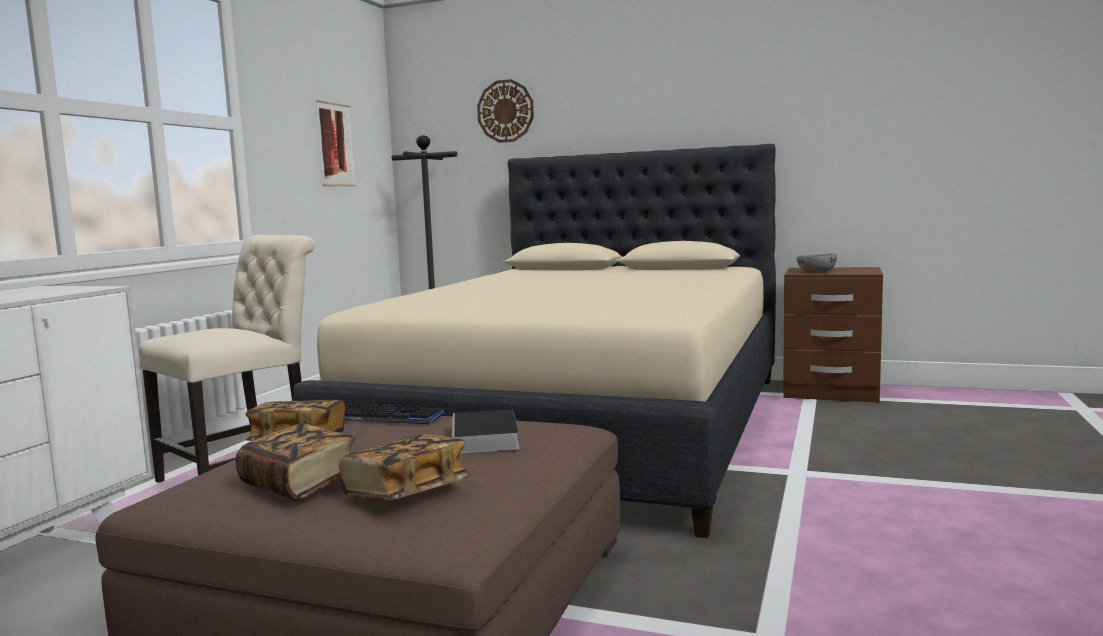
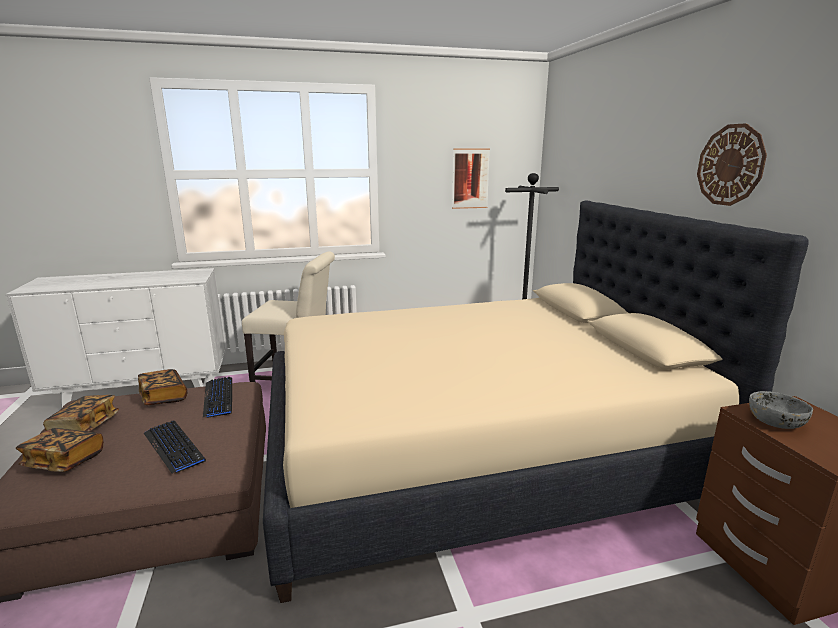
camera: 55 degrees right, 10 degrees up
book [452,409,520,459] -> keyboard [144,421,206,473]
wall clock [477,79,534,143] -> wall clock moved to [697,123,767,206]

